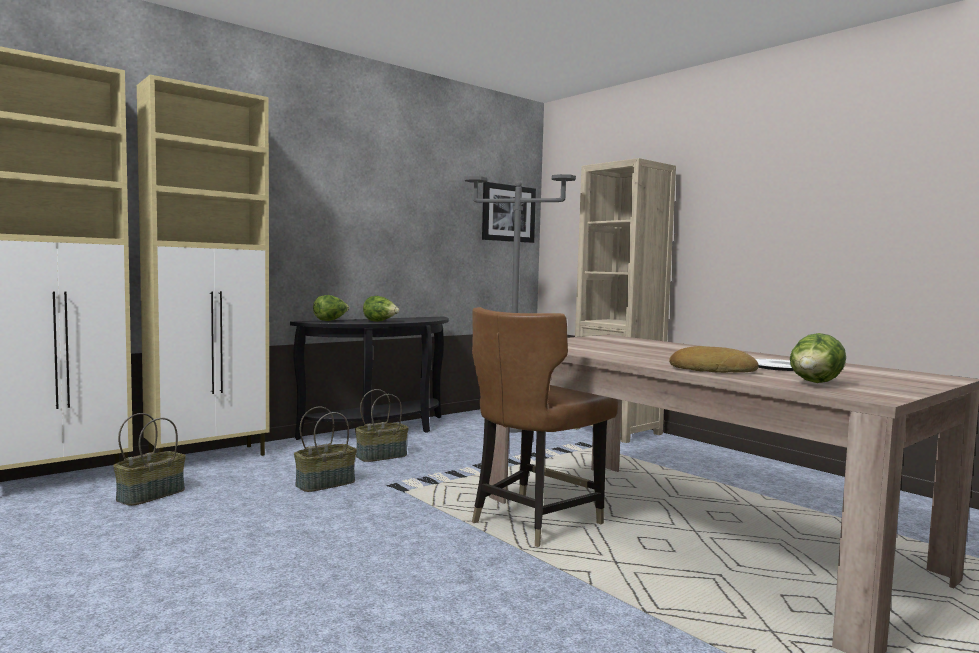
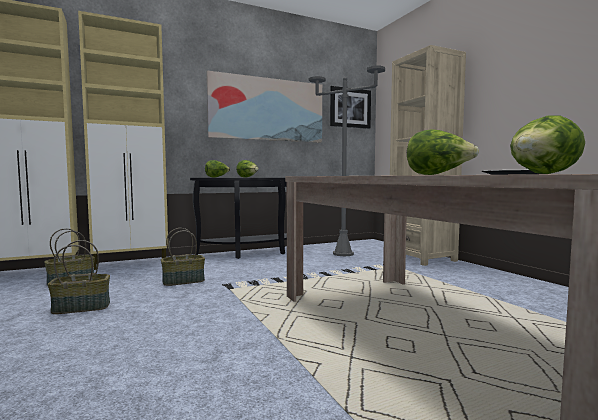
camera: 15 degrees right, 0 degrees up
basket [355,389,409,462] -> basket moved to [48,240,110,314]
brown chair [472,307,618,547] -> none
bread [669,346,759,373] -> lettuce [407,129,479,175]
none -> picture [207,71,322,142]

